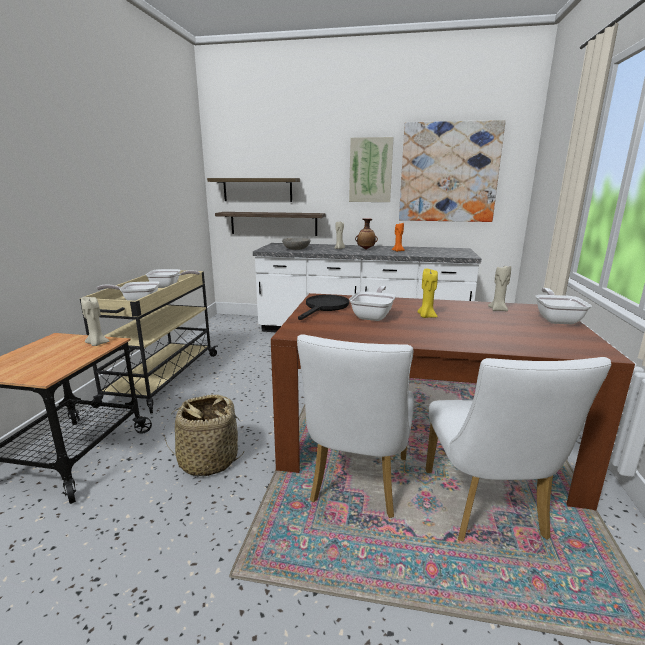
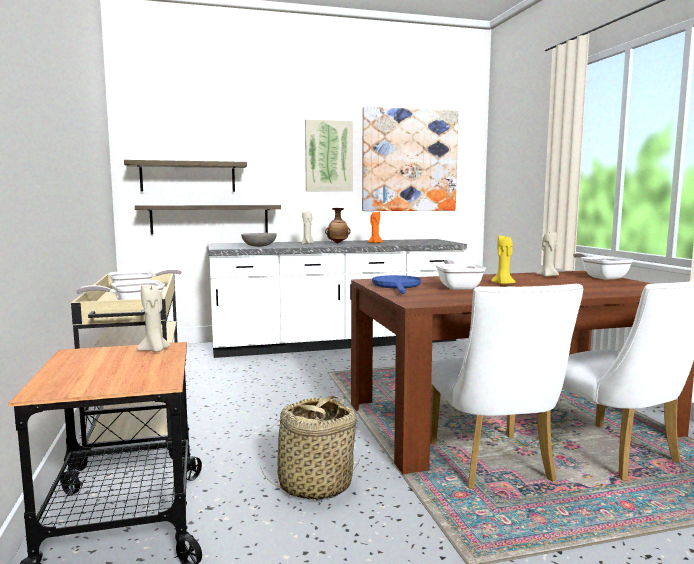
camera: 25 degrees left, 10 degrees down
black frying pan [298,295,349,320] -> blue frying pan [372,275,421,294]

